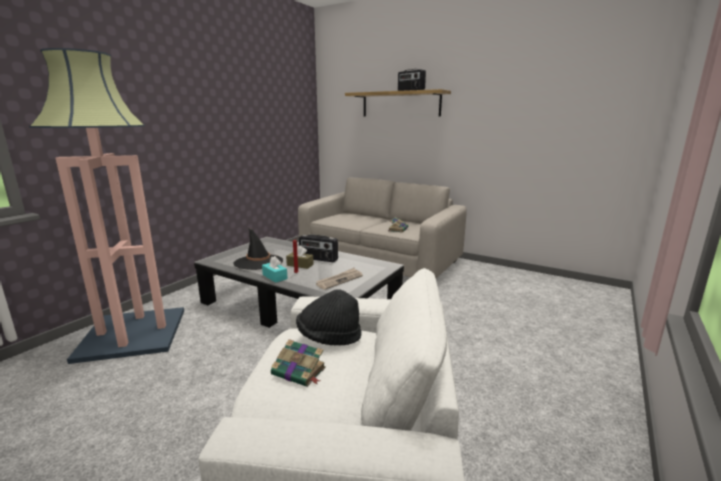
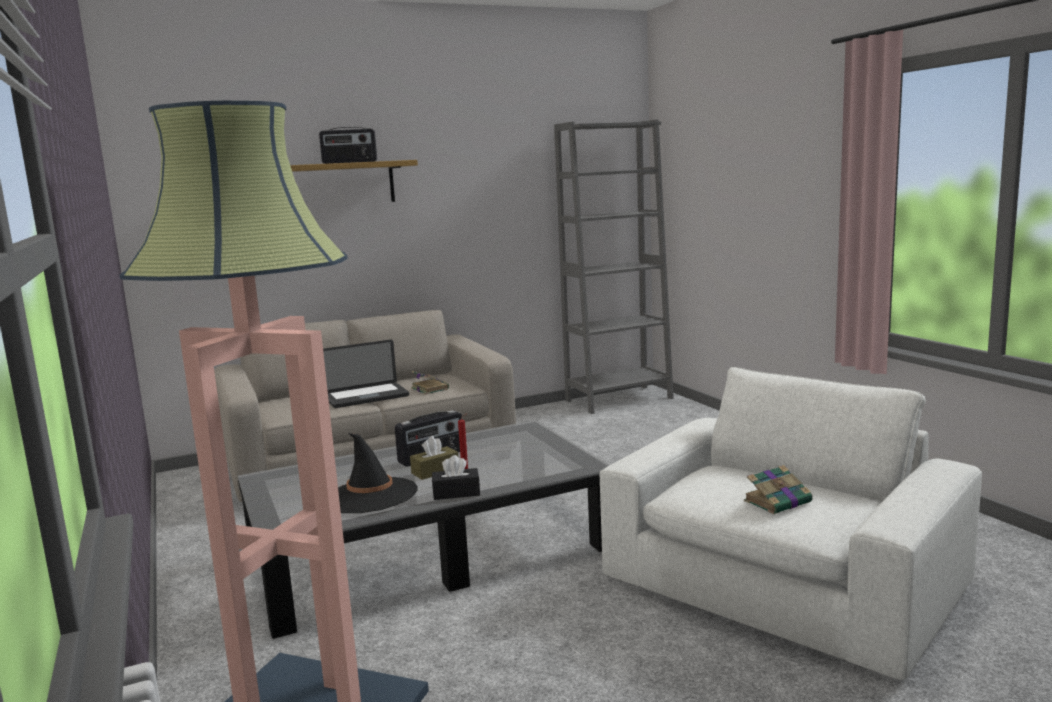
camera: 55 degrees left, 5 degrees down
turquoise tissue box [262,256,288,283] -> black tissue box [432,455,480,500]
black hat [296,289,361,346] -> none
newspaper [316,268,363,290] -> none
none -> laptop [323,340,409,408]
none -> grey bookcase [554,119,674,414]

